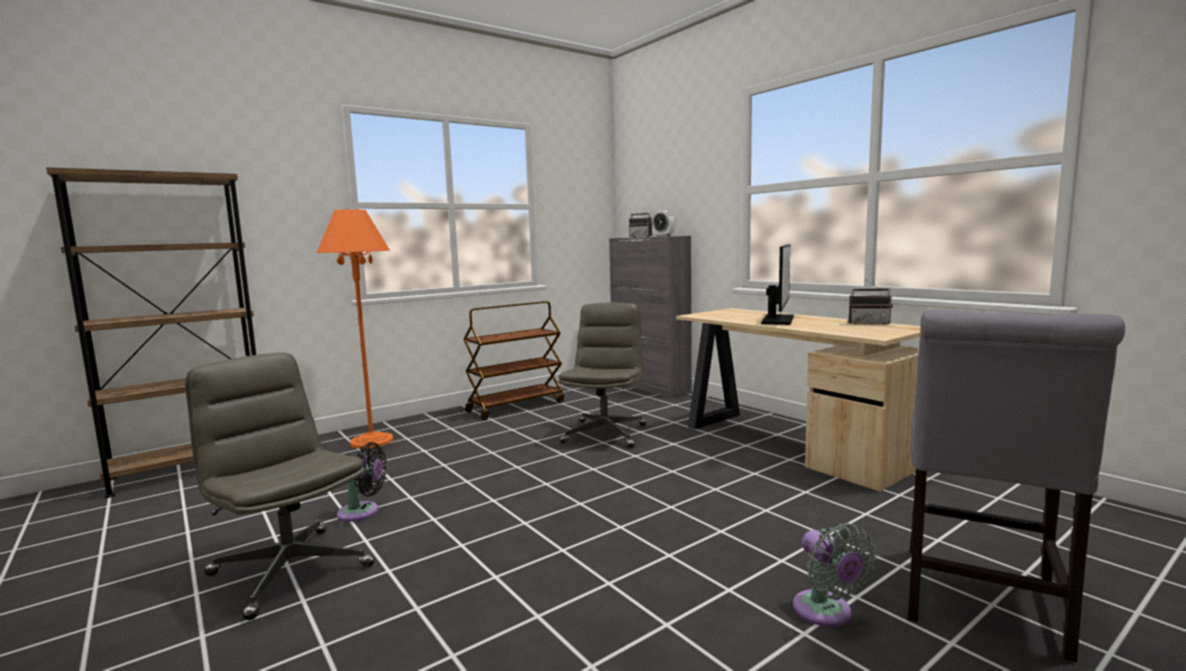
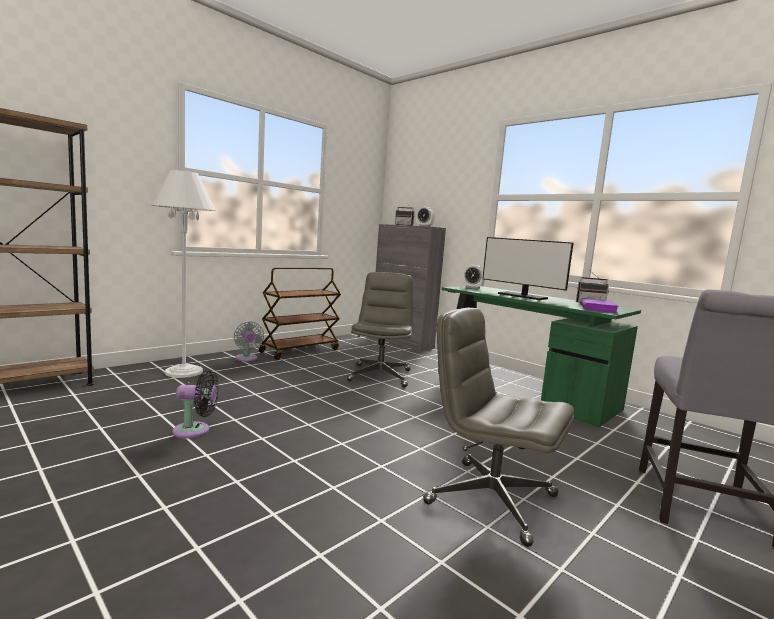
camera: 10 degrees left, 0 degrees up
grey office chair [185,353,374,620] -> grey office chair moved to [423,308,574,547]
orange floor lamp [317,209,394,449] -> white floor lamp [151,170,216,378]
beige desk [676,308,921,491] -> green desk [442,286,641,427]
monitor [761,244,794,325] -> monitor turned 120 degrees clockwise [482,237,573,300]
grey fan [793,523,876,627] -> grey fan moved to [234,321,264,361]
none -> alarm clock [463,265,485,289]
none -> purple book [580,298,619,313]

